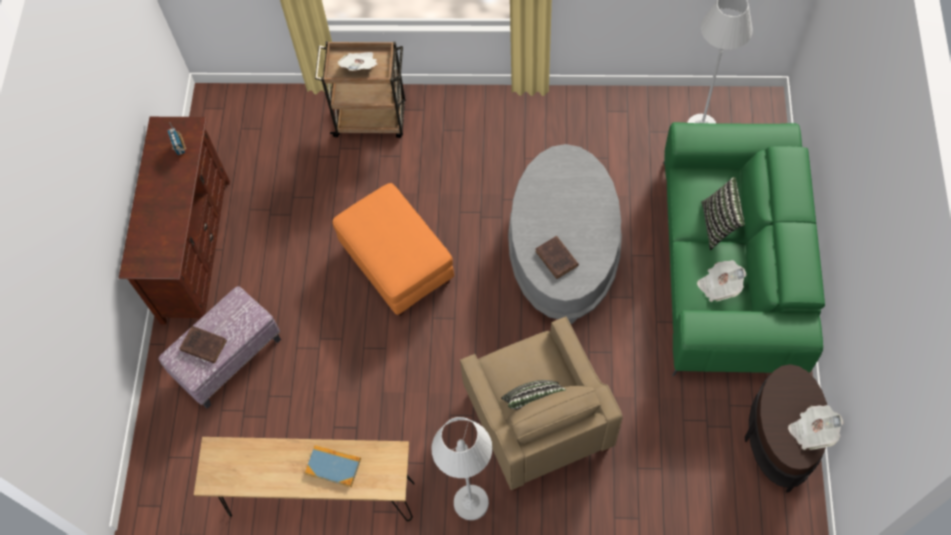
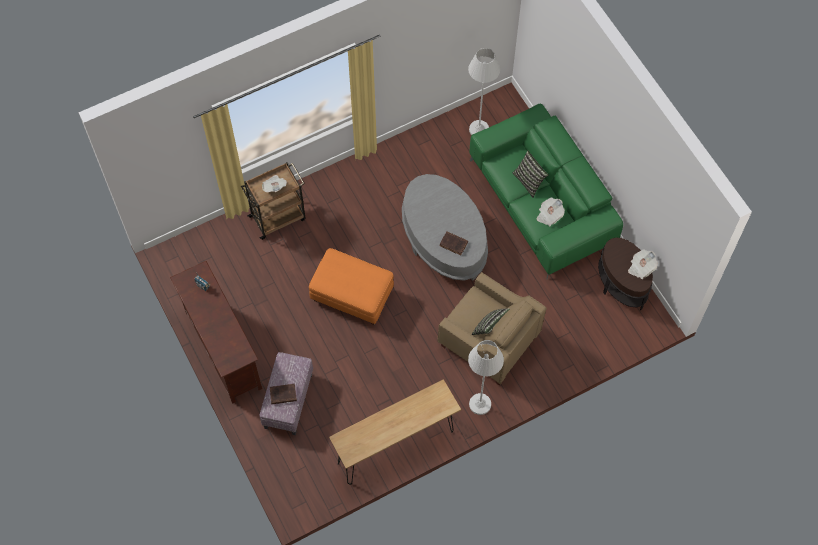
camera: 35 degrees left, 0 degrees up
book [305,445,361,487] -> none

